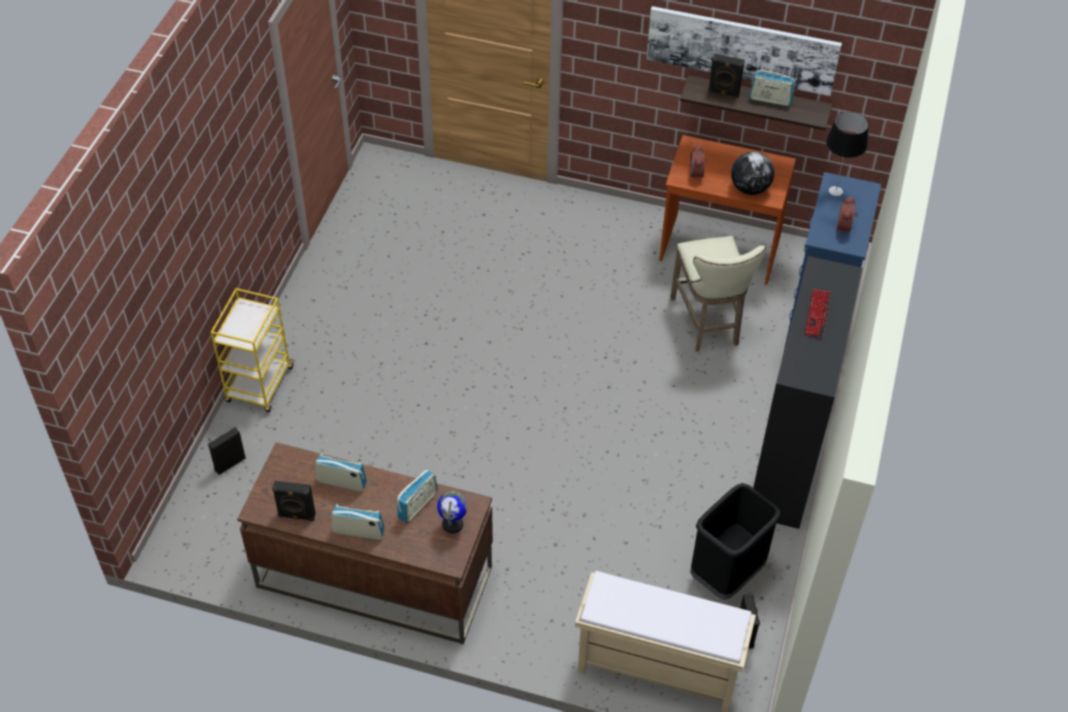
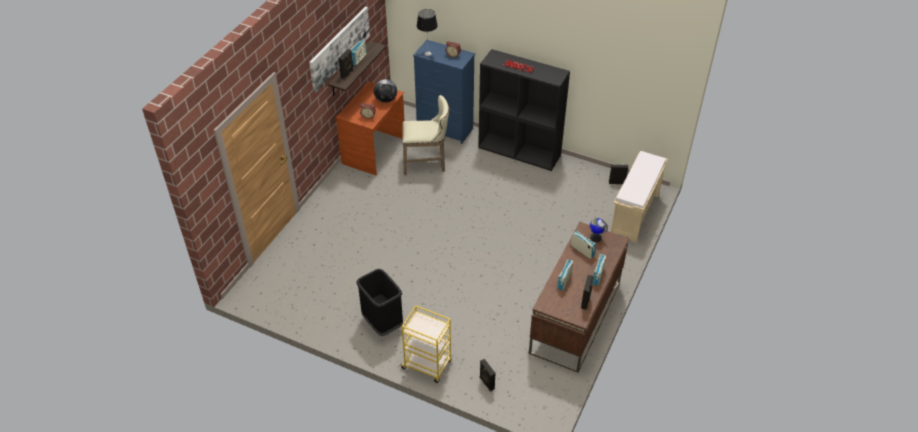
camera: 80 degrees left, 5 degrees down
black trash can [690,483,781,600] -> black trash can moved to [356,269,403,336]

